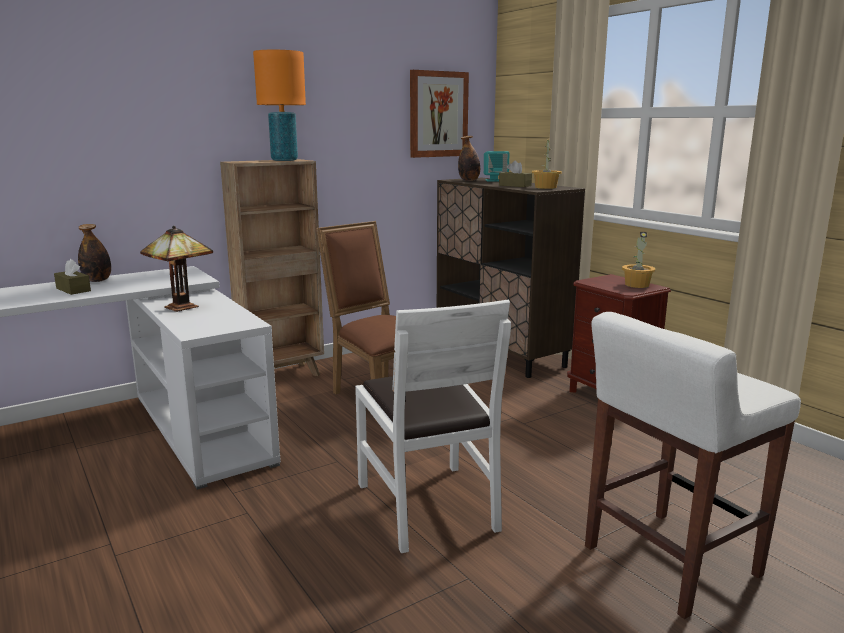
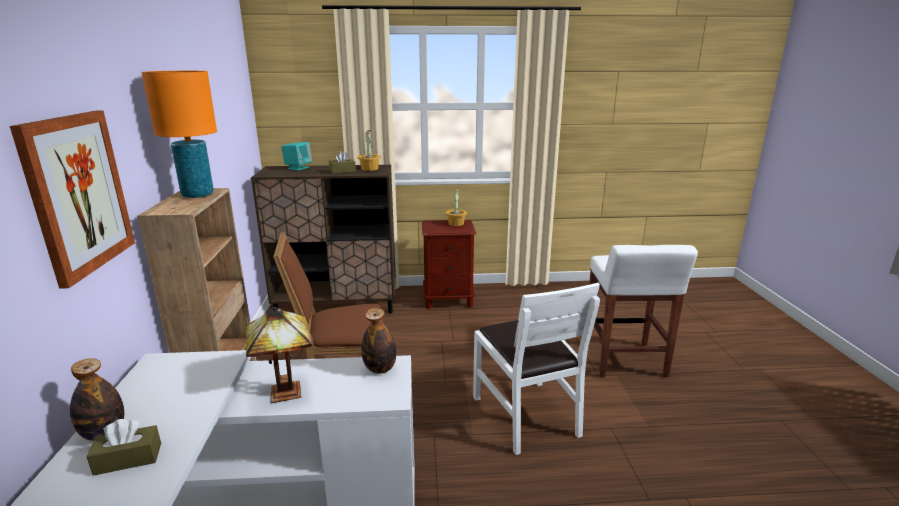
camera: 60 degrees left, 5 degrees up
white chair [355,300,511,553] -> white chair turned 60 degrees clockwise [473,283,600,455]
picture [410,70,469,158] -> picture moved to [10,111,135,289]
bottle [458,136,480,181] -> bottle moved to [361,308,396,374]

